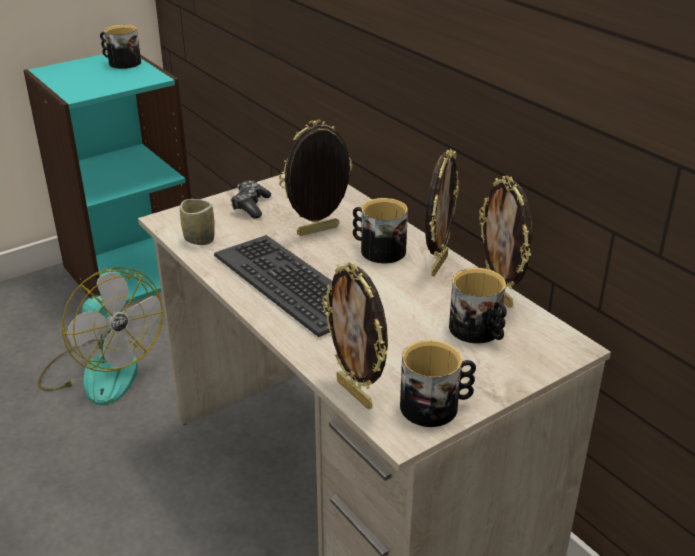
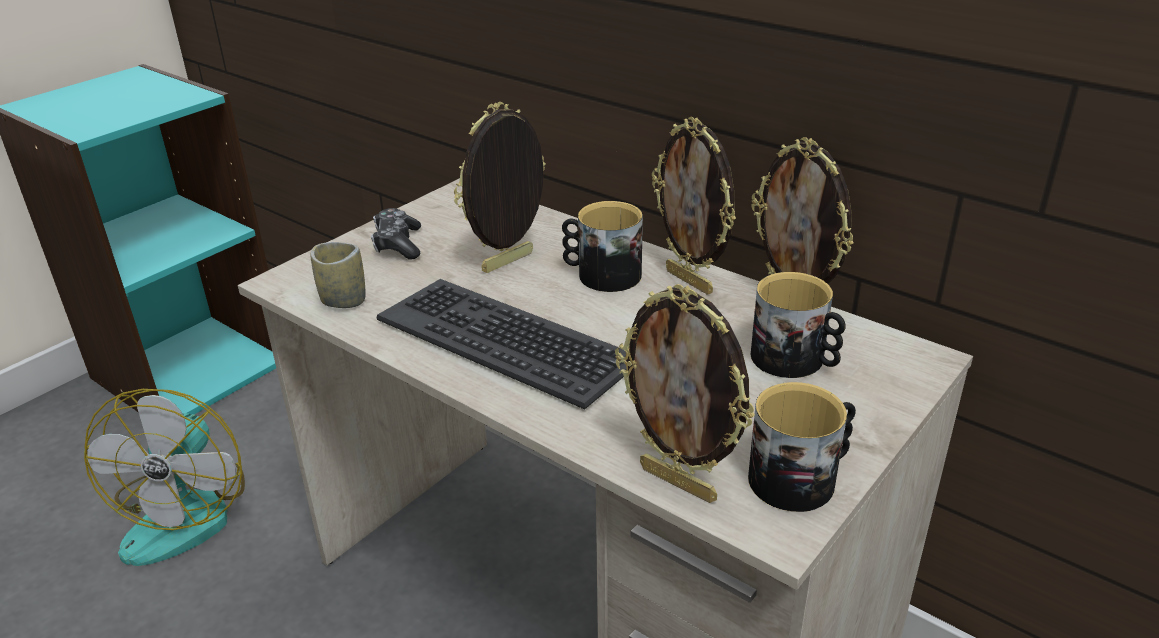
camera: 15 degrees left, 0 degrees up
fan [37,267,163,405] -> fan turned 60 degrees clockwise [84,389,245,566]
mug [100,25,141,69] -> none
picture frame [425,149,459,276] -> picture frame turned 135 degrees clockwise [652,117,736,295]

